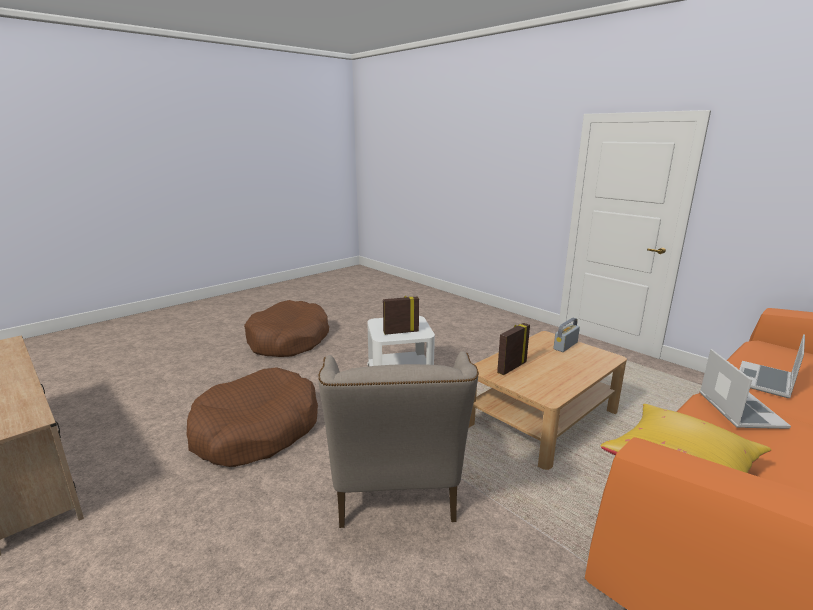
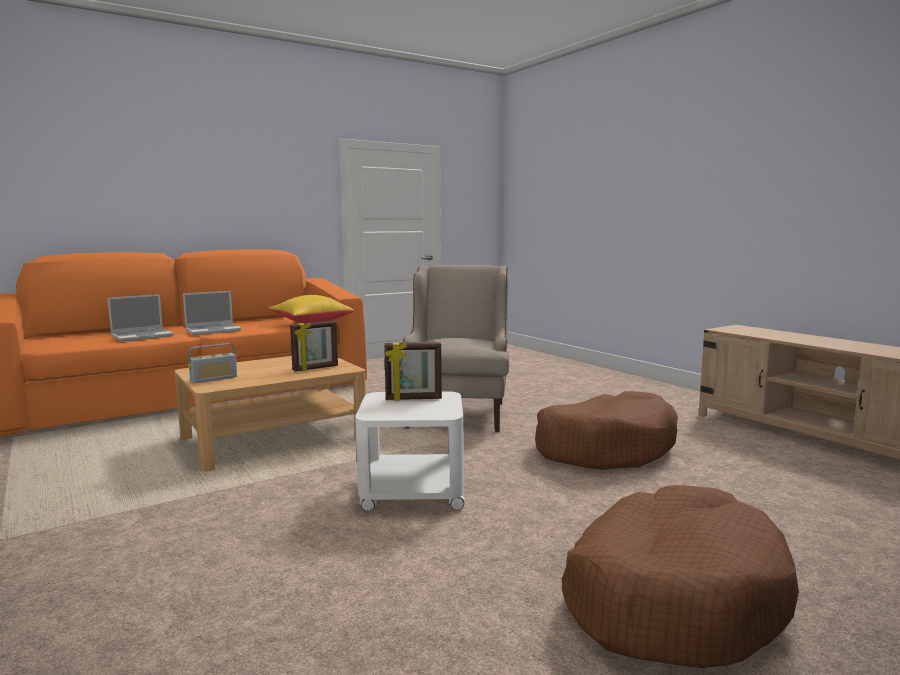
camera: 170 degrees left, 10 degrees down
laptop [700,349,791,429] -> laptop turned 135 degrees counterclockwise [183,291,242,335]

